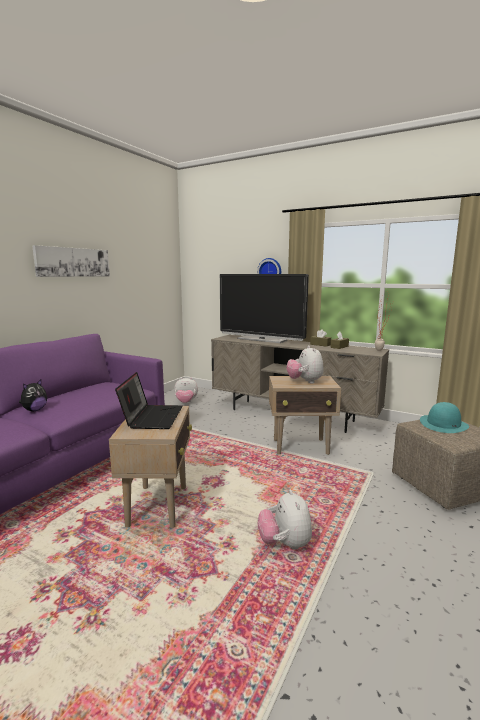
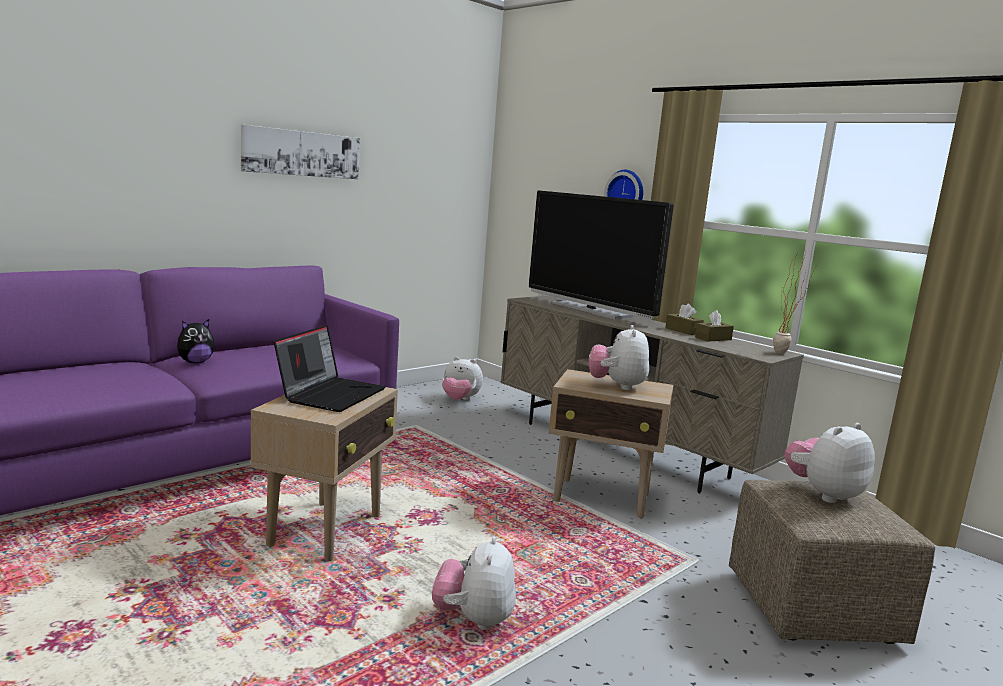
camera: 15 degrees right, 0 degrees up
turquoise hat [420,402,469,433] -> plush toy [785,423,875,503]

